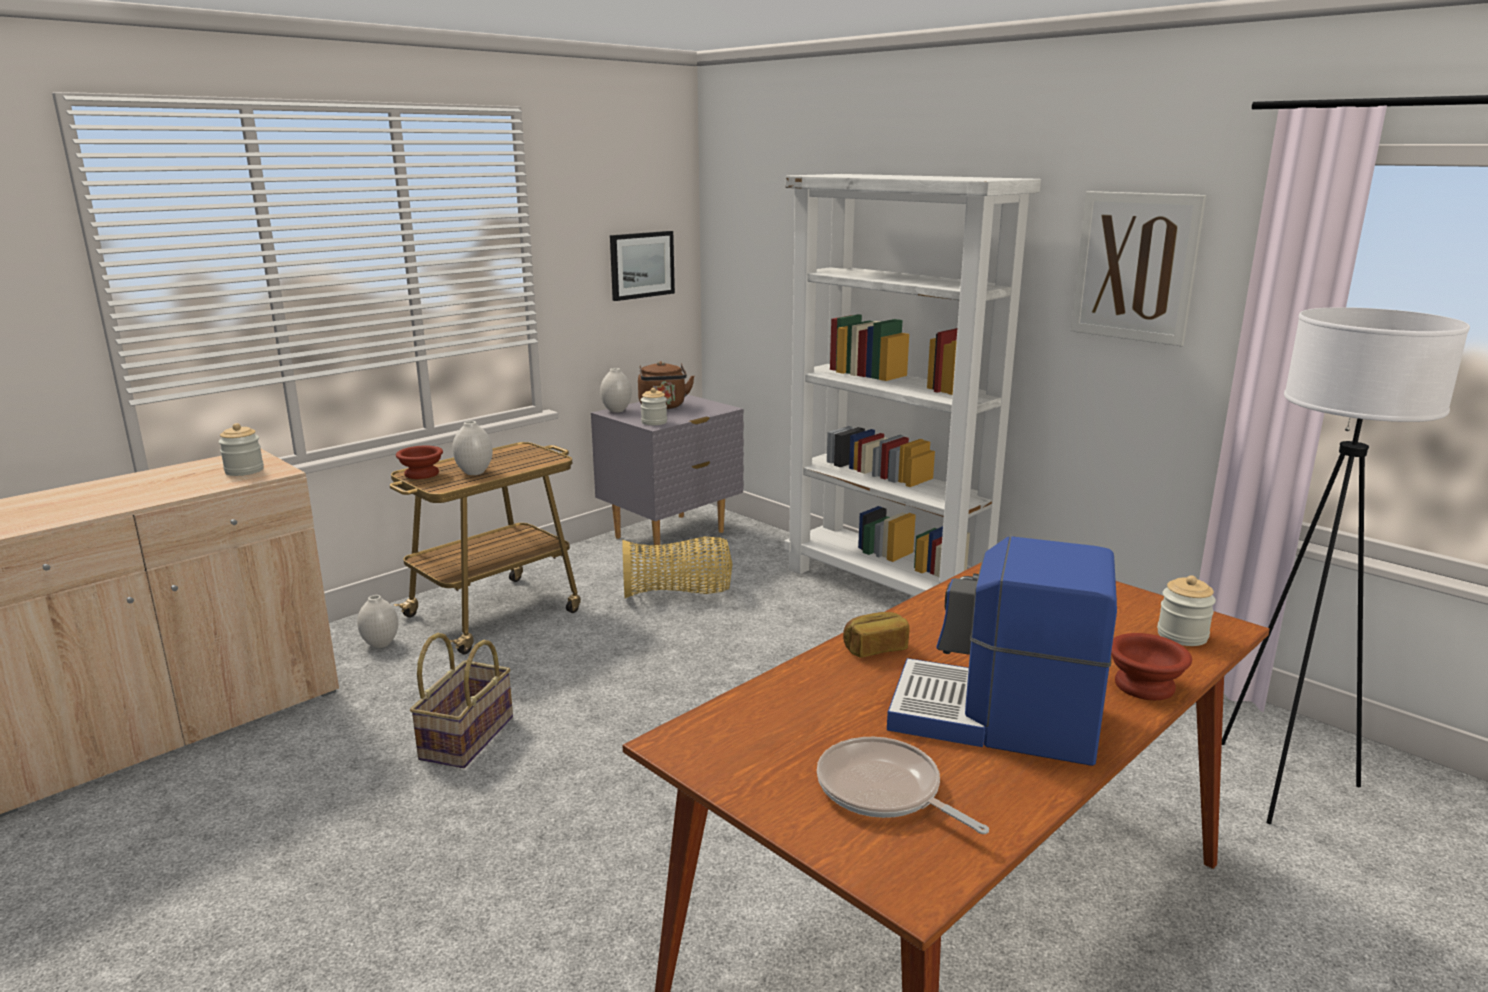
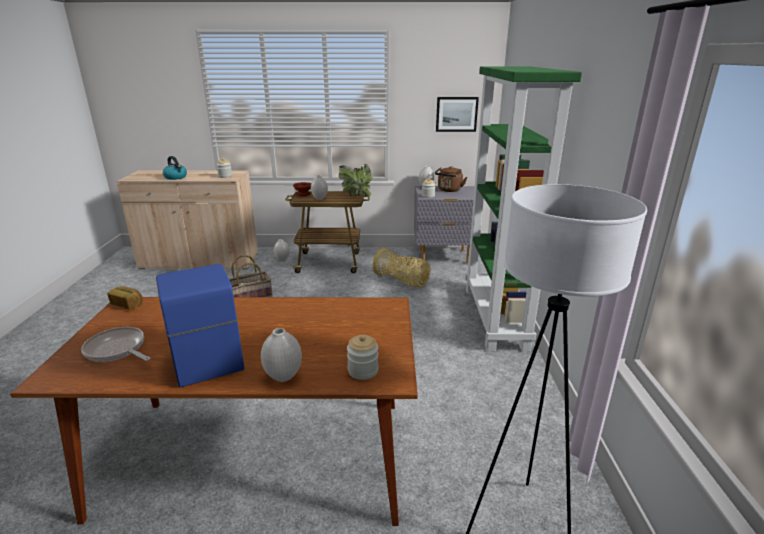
camera: 45 degrees right, 5 degrees up
white bookcase [785,174,1041,596] -> green bookcase [465,66,582,351]
frying pan [817,737,989,834] -> frying pan turned 60 degrees counterclockwise [81,327,150,362]
bread [843,612,910,658] -> bread moved to [107,286,143,310]
picture [1071,191,1206,346] -> none
brown bowl [1111,633,1192,700] -> white vase [261,328,302,382]
none -> kettle [163,156,187,180]
none -> potted plant [338,164,373,196]

